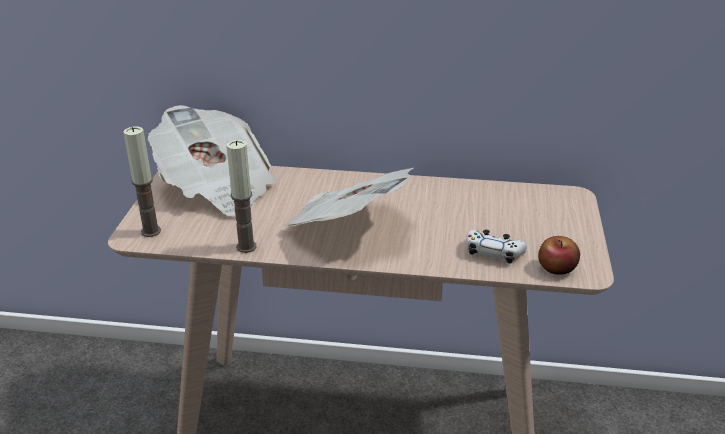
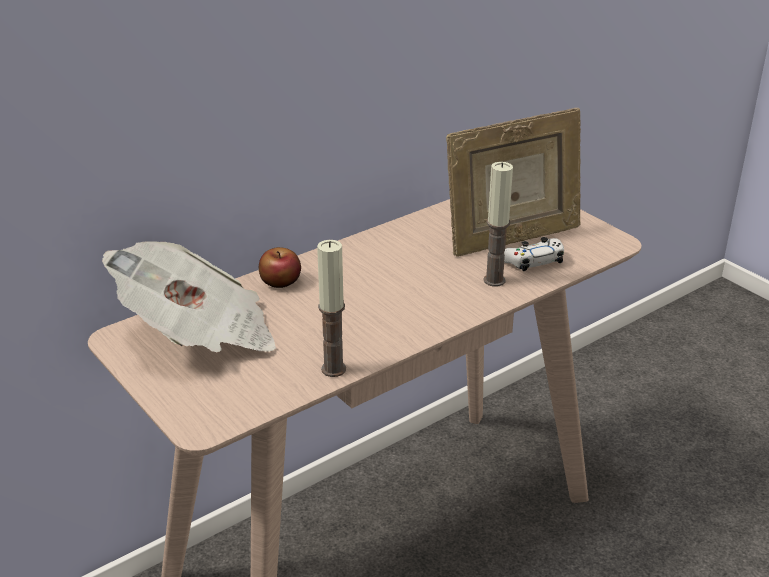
camera: 45 degrees left, 0 degrees up
candle [123,127,161,237] -> candle moved to [483,162,513,287]
newspaper [284,168,413,226] -> none
apple [538,236,580,275] -> apple moved to [259,247,301,288]
none -> picture frame [446,108,581,256]

